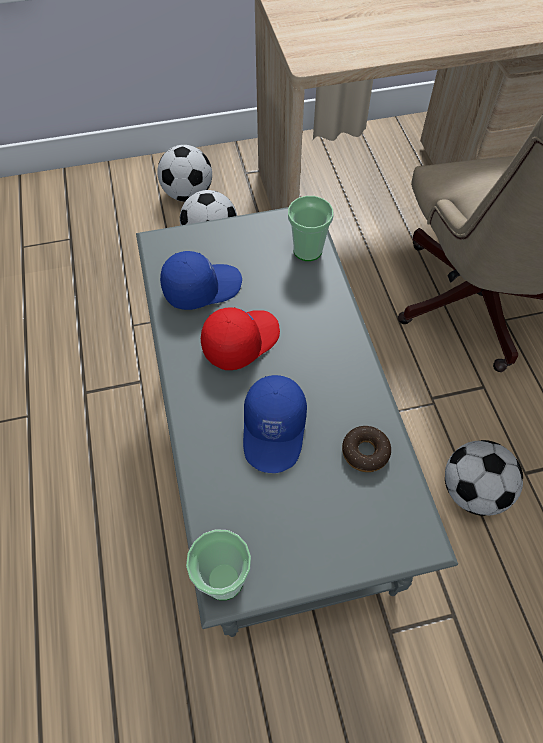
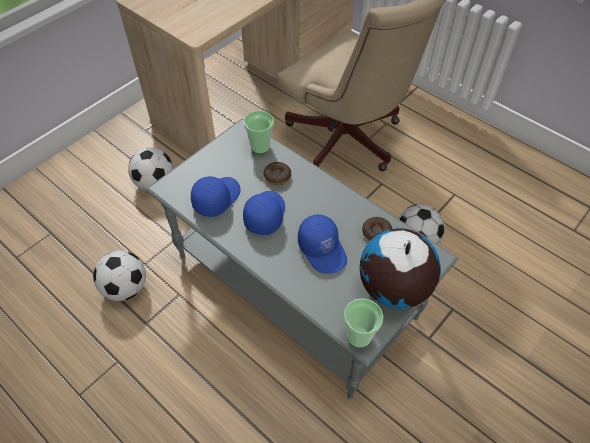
camera: 35 degrees left, 5 degrees down
football [157,145,212,202] -> football moved to [93,251,146,301]
red cap [201,307,280,370] -> blue cap [243,191,285,235]
none -> donut [264,162,291,185]
none -> globe [360,228,441,309]

